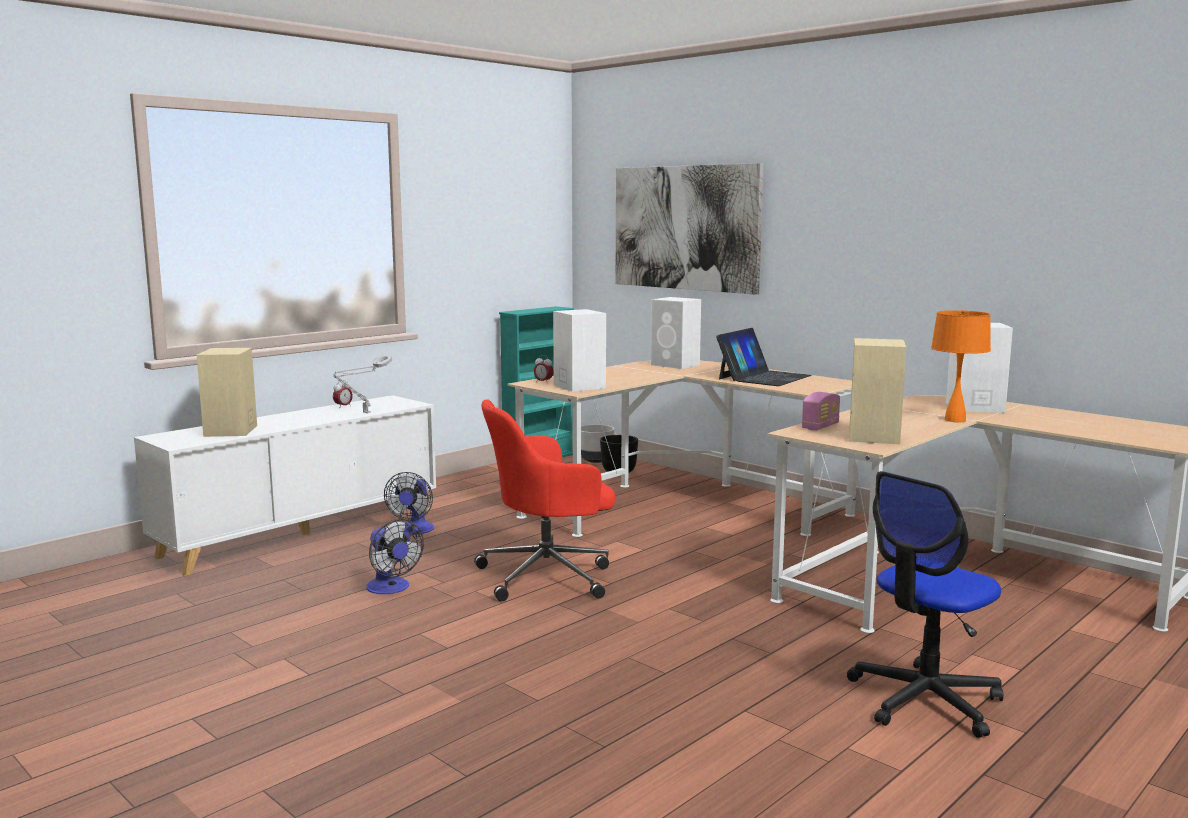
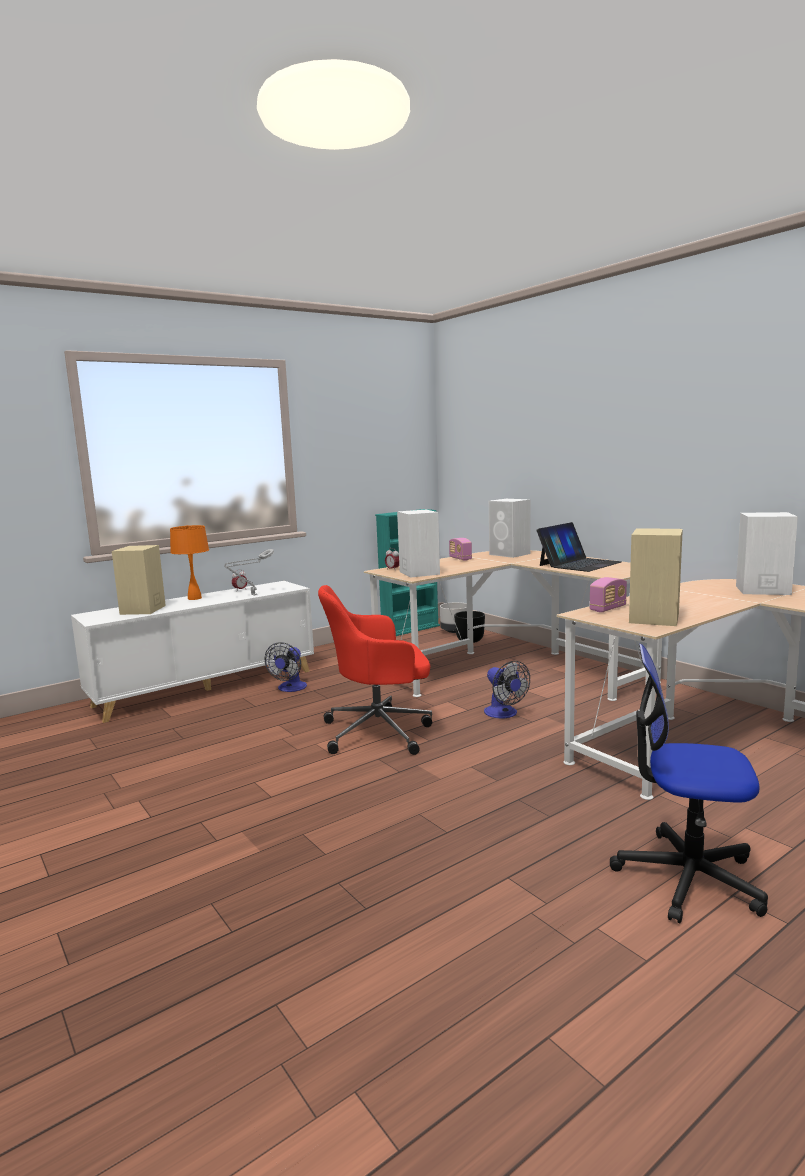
camera: 10 degrees right, 0 degrees up
fan [366,519,424,594] -> fan moved to [484,661,530,718]
picture [615,163,764,295] -> none
office chair [847,471,1003,738] -> office chair turned 45 degrees clockwise [610,644,768,923]
orange table lamp [931,310,991,422] -> orange table lamp moved to [170,525,209,600]
none -> radio [449,538,472,561]

